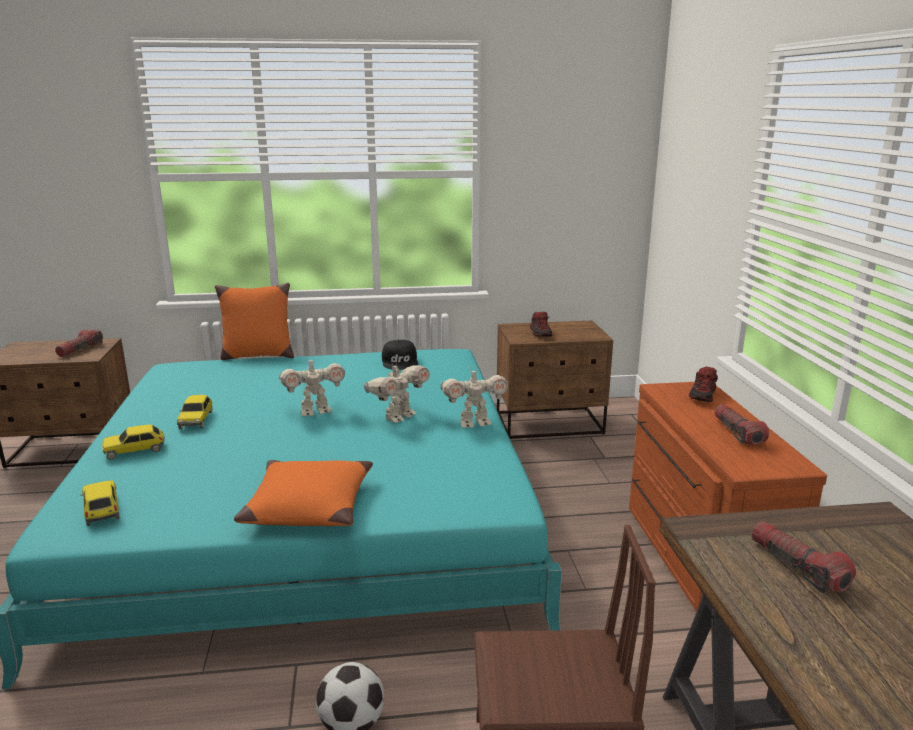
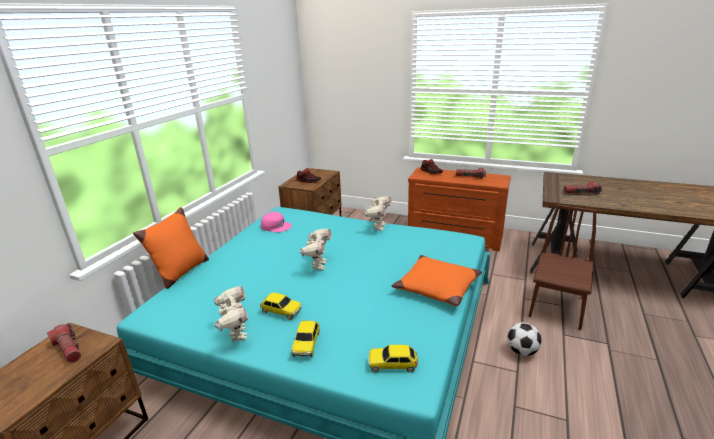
camera: 60 degrees left, 5 degrees up
toy robot [364,362,430,423] -> toy robot moved to [214,286,248,341]
black cap [382,340,418,370] -> pink cap [261,212,292,232]

